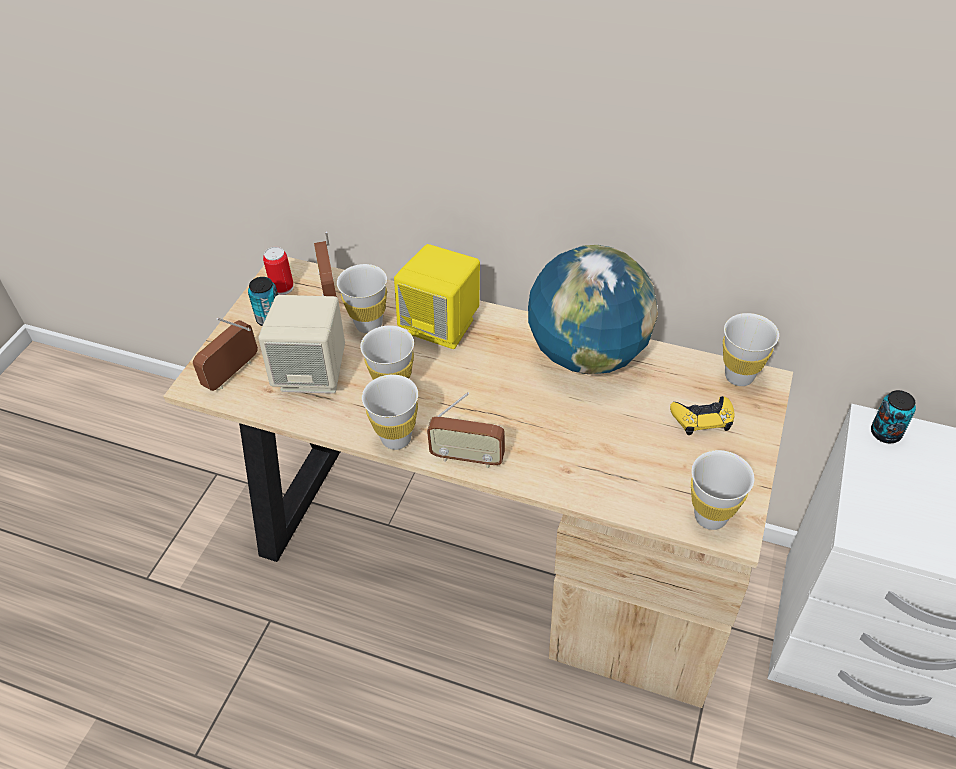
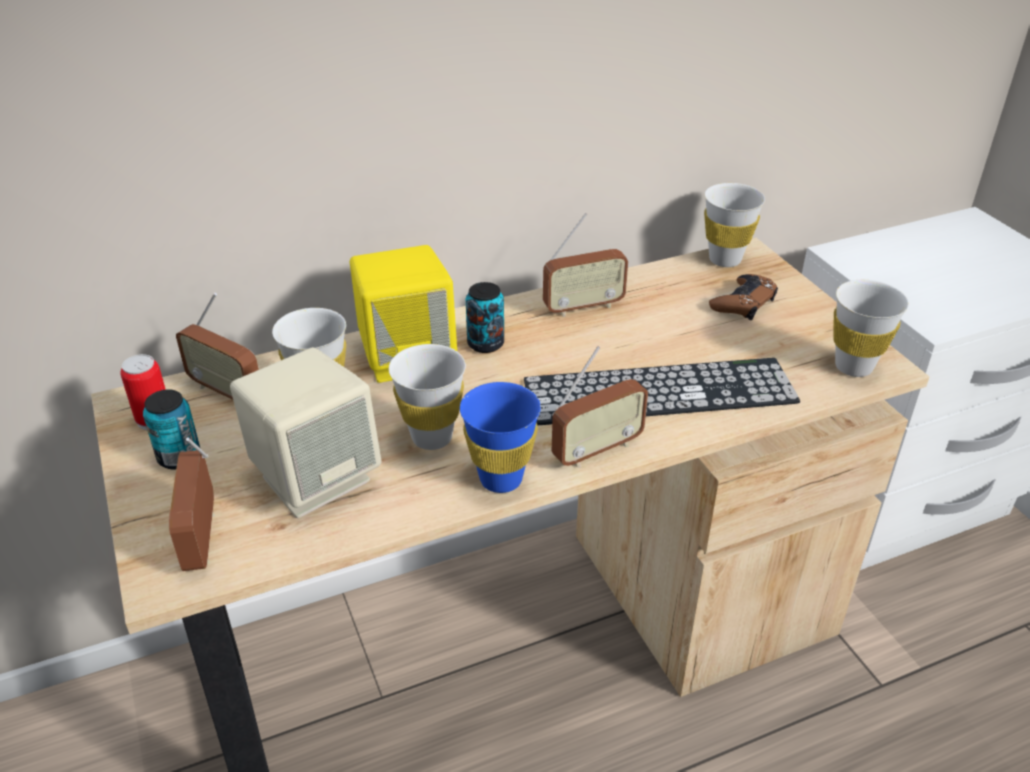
camera: 45 degrees left, 10 degrees down
white cup [362,375,418,450] -> blue cup [460,382,541,493]
globe [528,245,658,374] -> radio [543,213,628,317]
yellow game controller [670,396,735,435] -> brown game controller [709,274,778,320]
can [871,390,916,443] -> can moved to [466,282,504,353]
none -> keyboard [524,358,800,426]

